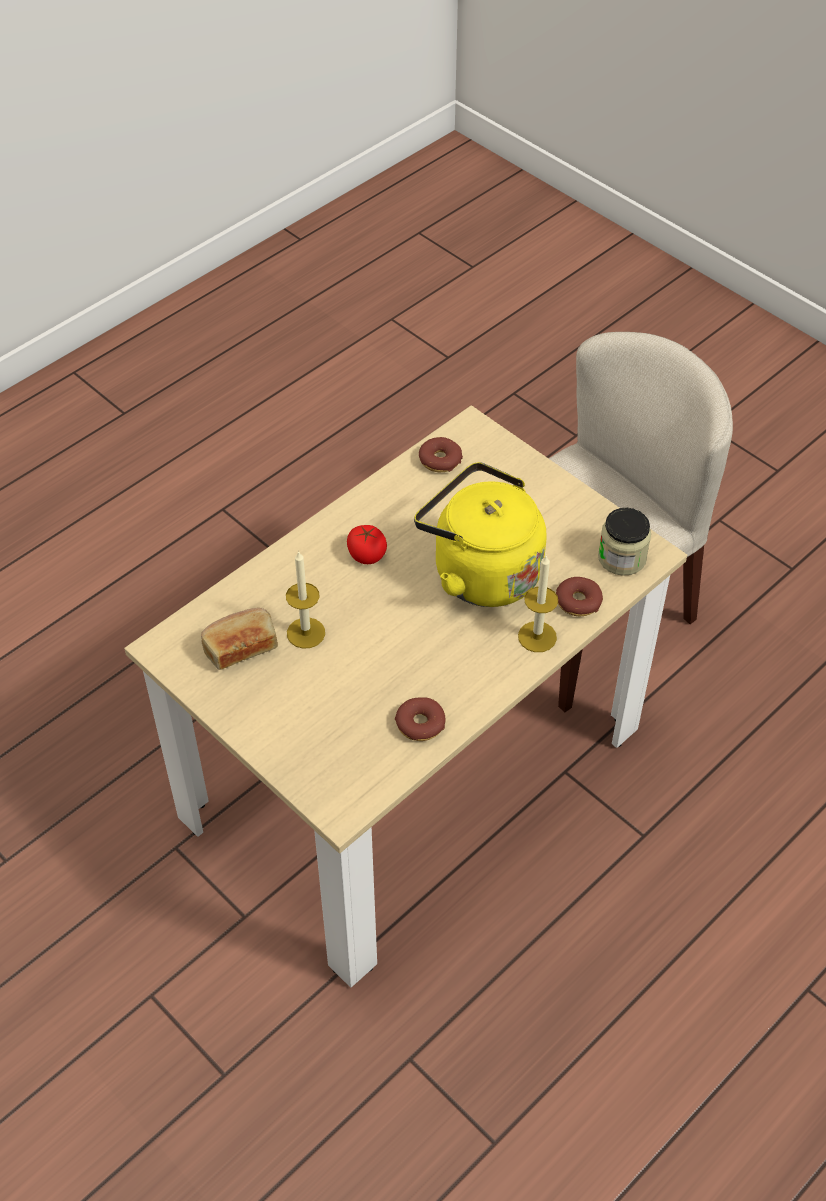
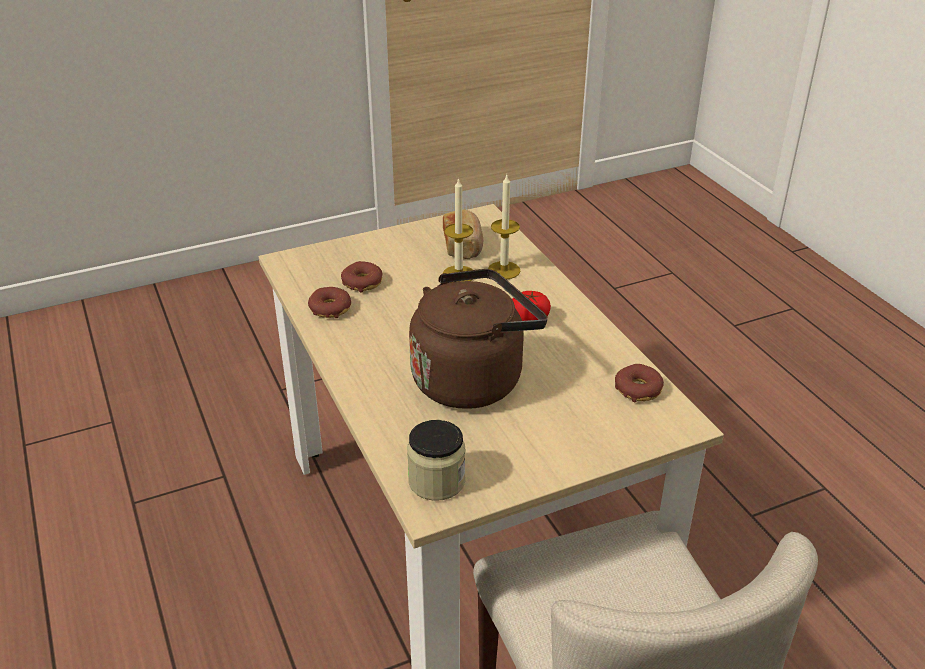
camera: 110 degrees right, 15 degrees down
yellow kettle [414,462,547,607] -> brown kettle [409,269,547,409]
candle [518,556,558,652] -> candle moved to [488,175,521,279]
donut [556,577,603,616] -> donut moved to [341,261,382,292]

